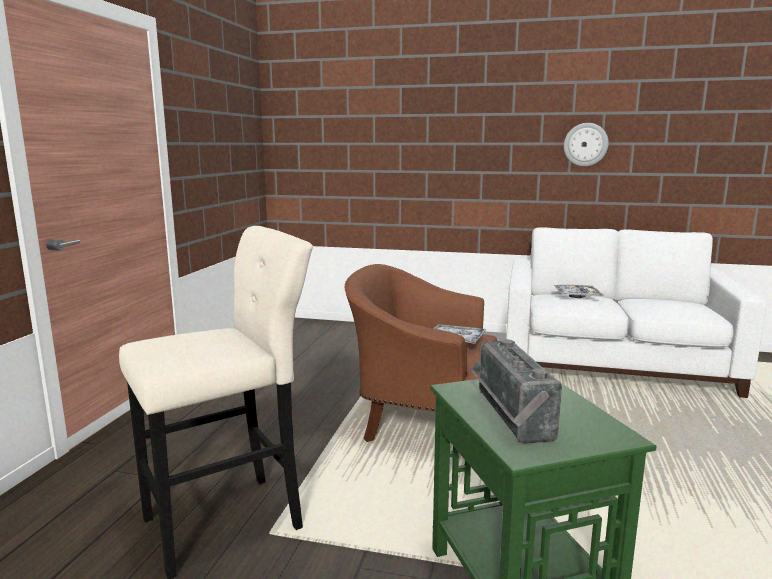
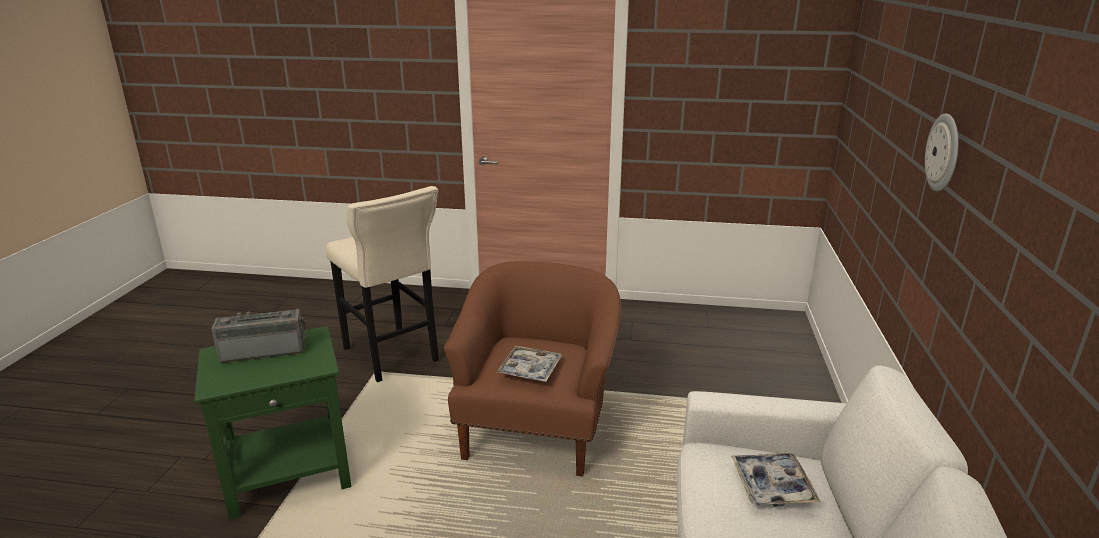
camera: 85 degrees right, 10 degrees up
wall clock [564,123,609,166] -> wall clock moved to [925,113,959,192]

